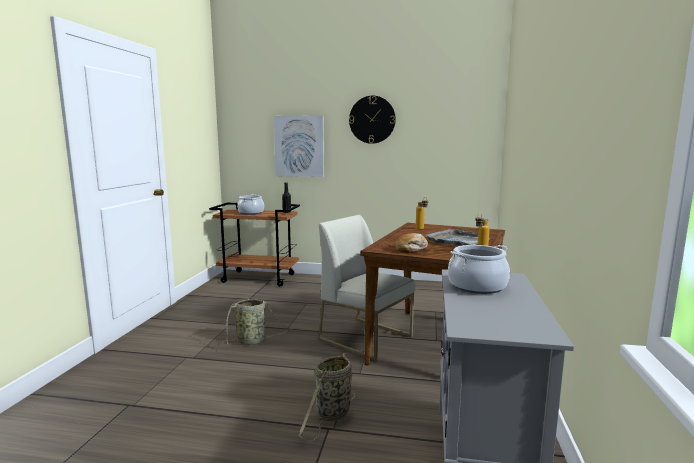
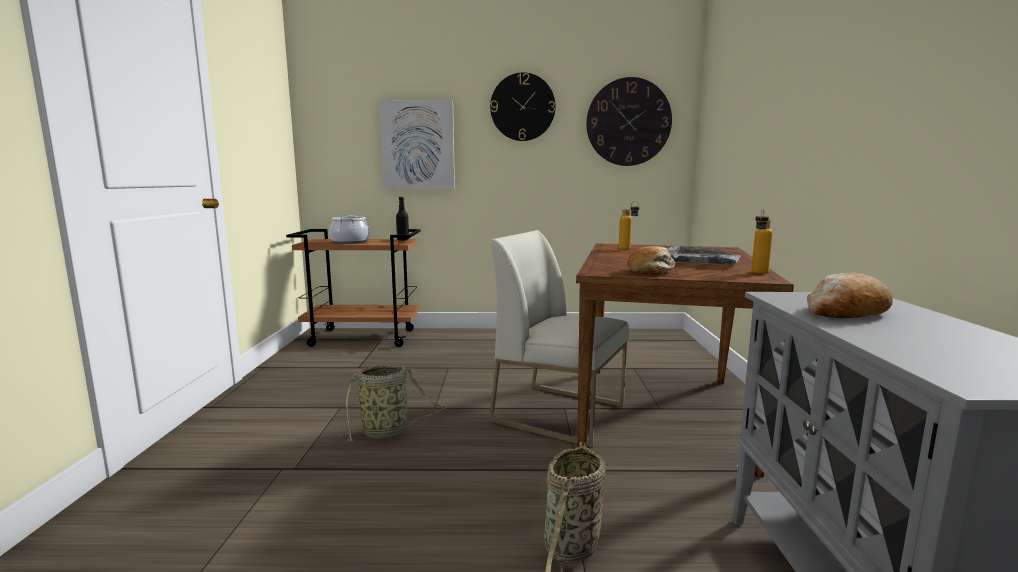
camera: 10 degrees left, 0 degrees up
cooking pot [448,245,510,294] -> bread [807,272,893,318]
none -> wall clock [586,77,672,166]

